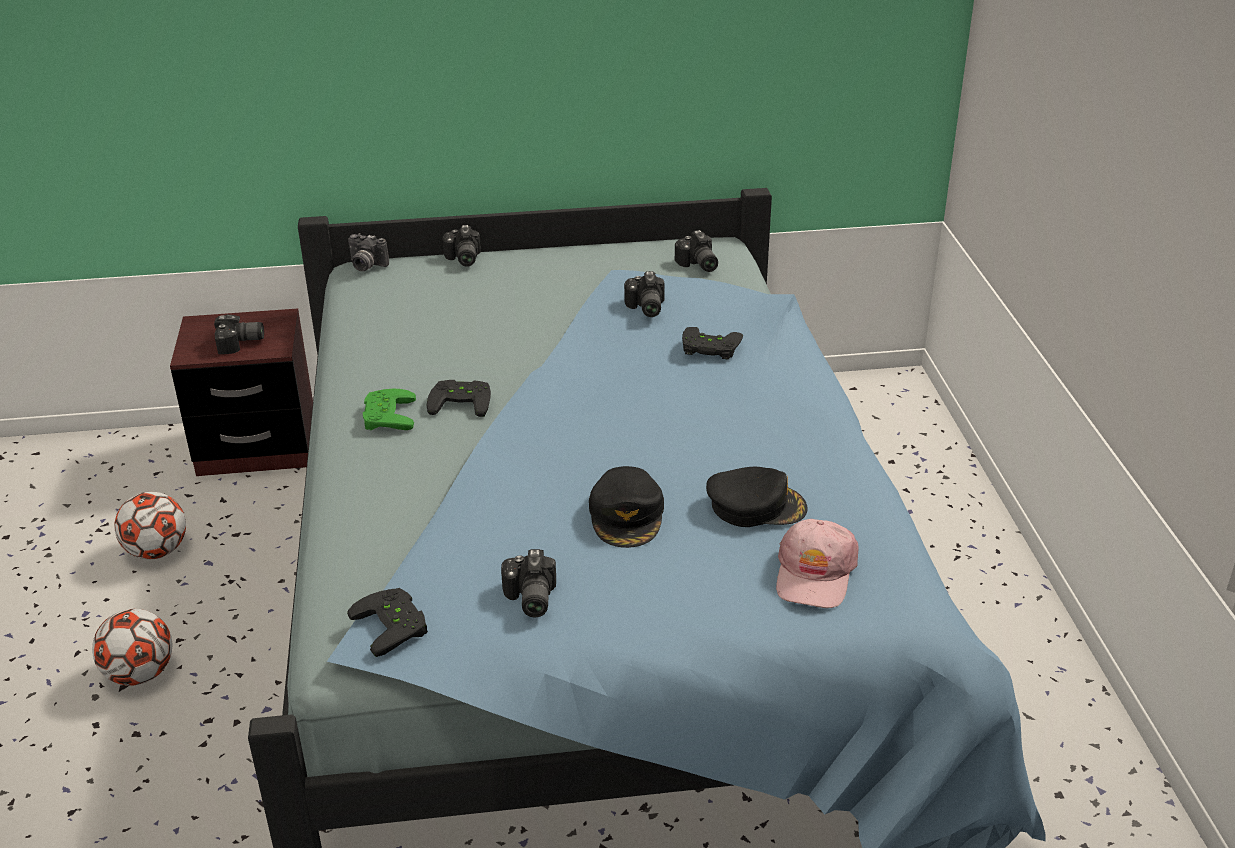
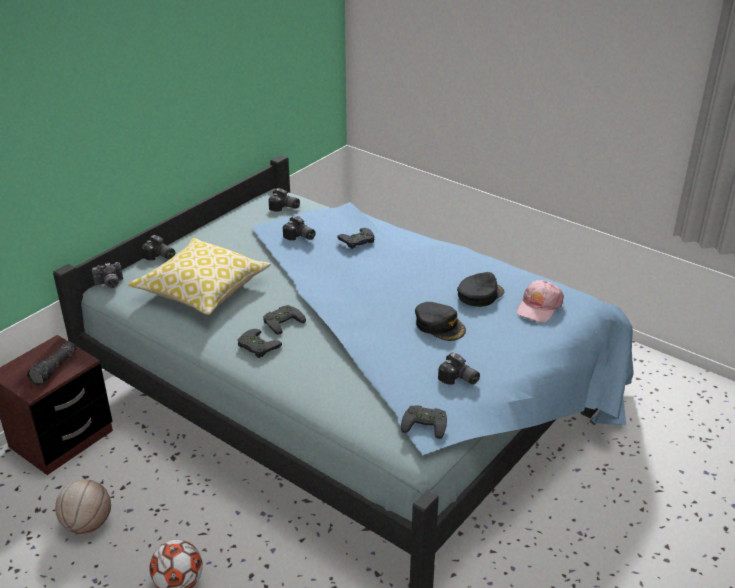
camera: 45 degrees left, 0 degrees up
football [114,491,186,560] -> basketball [55,480,111,534]
camera [214,314,264,354] -> flashlight [27,342,77,385]
green game controller [363,389,416,430] -> black game controller [238,329,282,358]
pink cap [776,519,859,608] -> pink cap turned 60 degrees clockwise [517,280,564,322]
none -> pillow [128,238,271,315]

